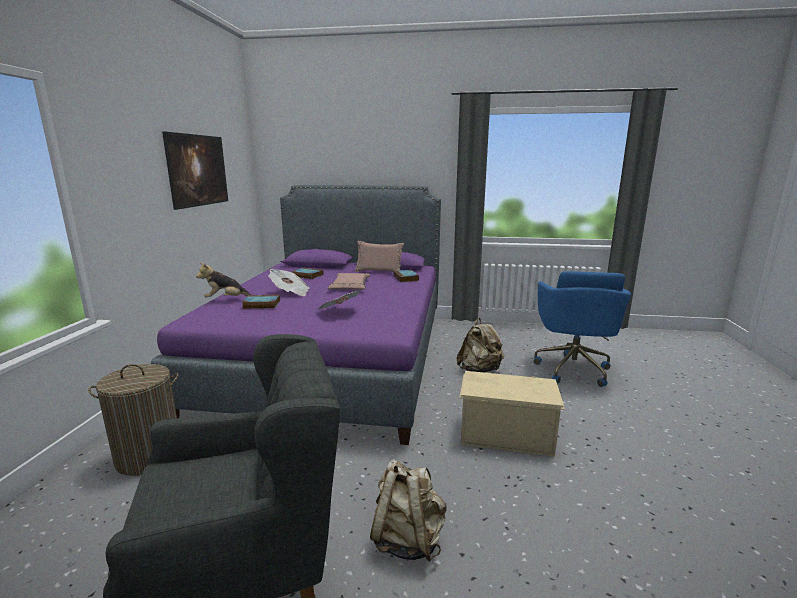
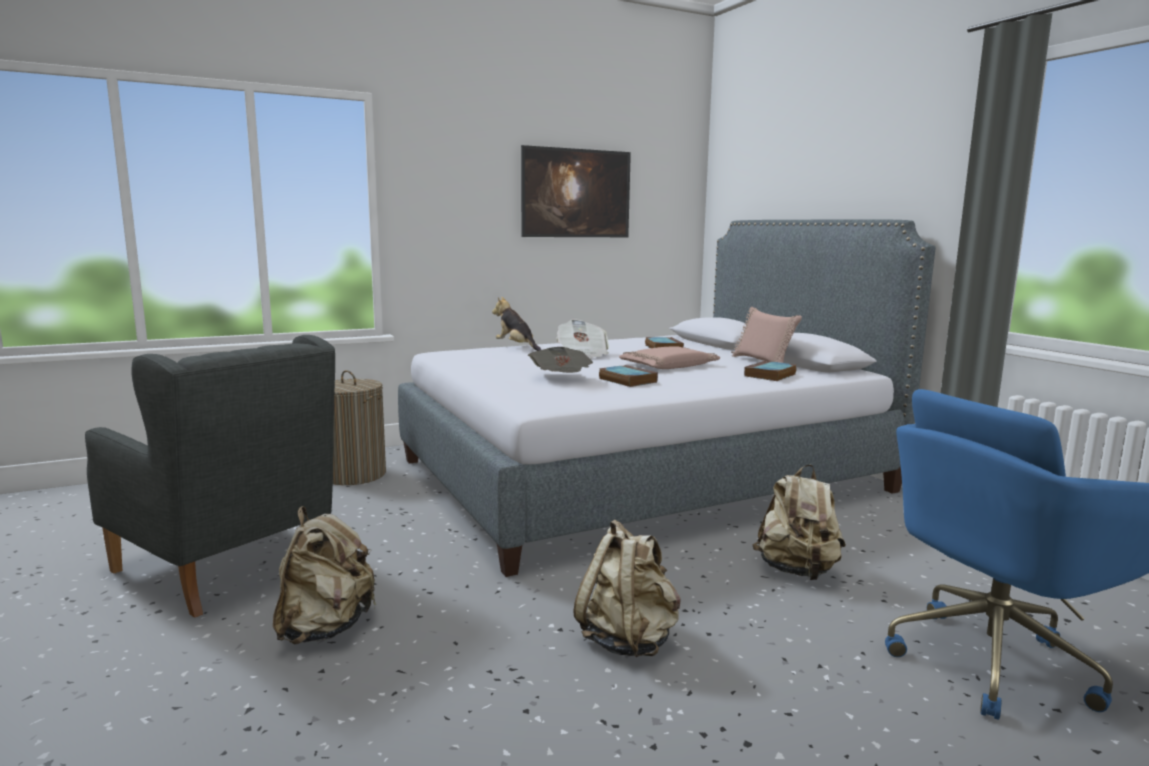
camera: 55 degrees right, 5 degrees down
purple bed [151,185,441,445] -> grey bed [398,219,935,577]
book [242,295,280,309] -> book moved to [599,365,658,387]
beige storage box [459,371,565,457] -> beige backpack [574,519,680,657]

